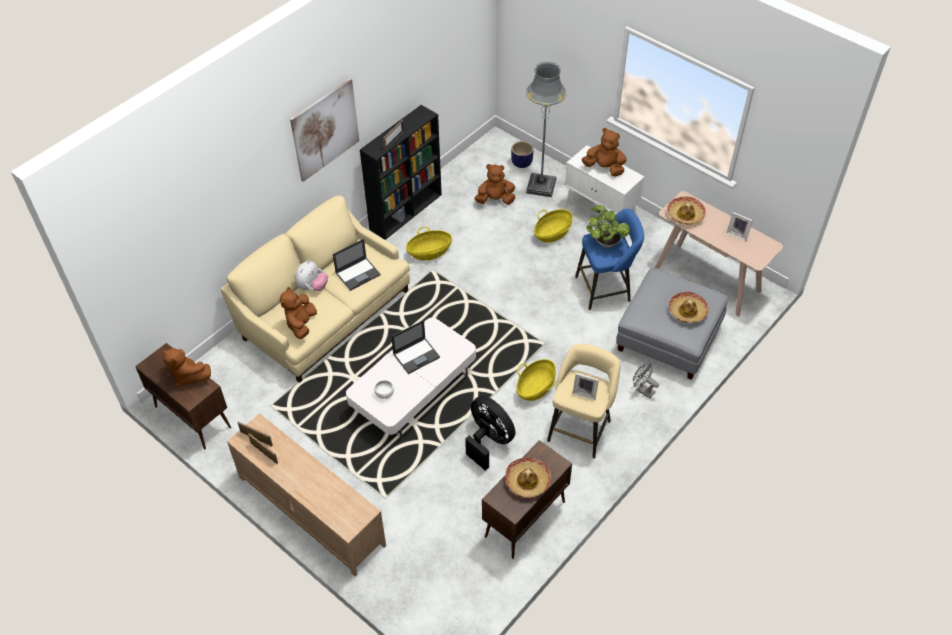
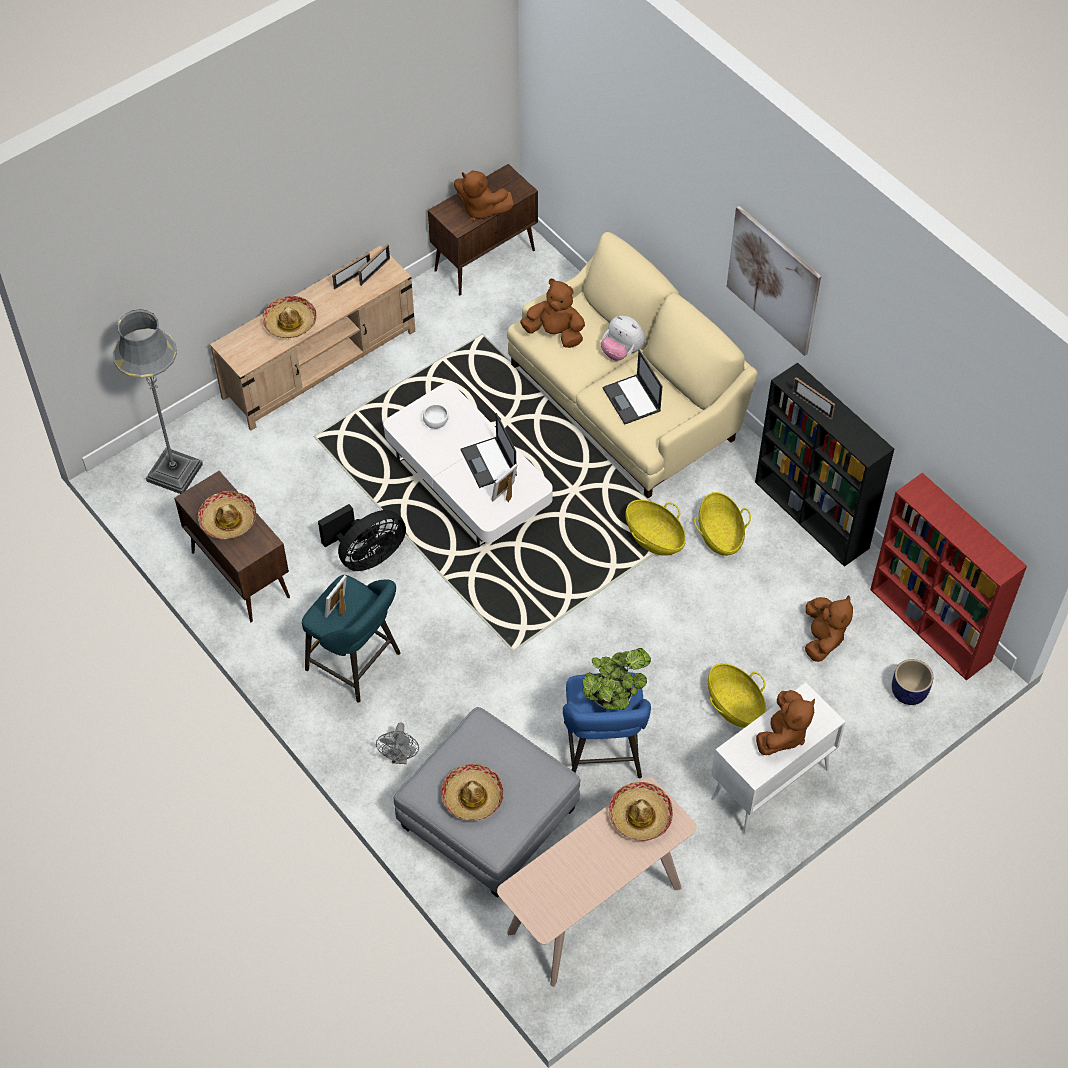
camera: 100 degrees right, 5 degrees up
brown plush toy [162,348,211,386] -> brown plush toy turned 105 degrees counterclockwise [454,171,514,221]
basket [516,359,556,401] -> basket moved to [625,500,686,556]
grey floor lamp [526,62,567,197] -> grey floor lamp moved to [113,309,203,494]
beige stool [547,344,620,458] -> turquoise stool [302,575,400,703]
grey fan [633,363,659,398] -> grey fan turned 135 degrees clockwise [376,722,419,764]
picture frame [727,212,753,241] -> picture frame moved to [491,464,517,502]
none -> hat [263,296,317,338]
none -> red bookcase [870,473,1027,681]

